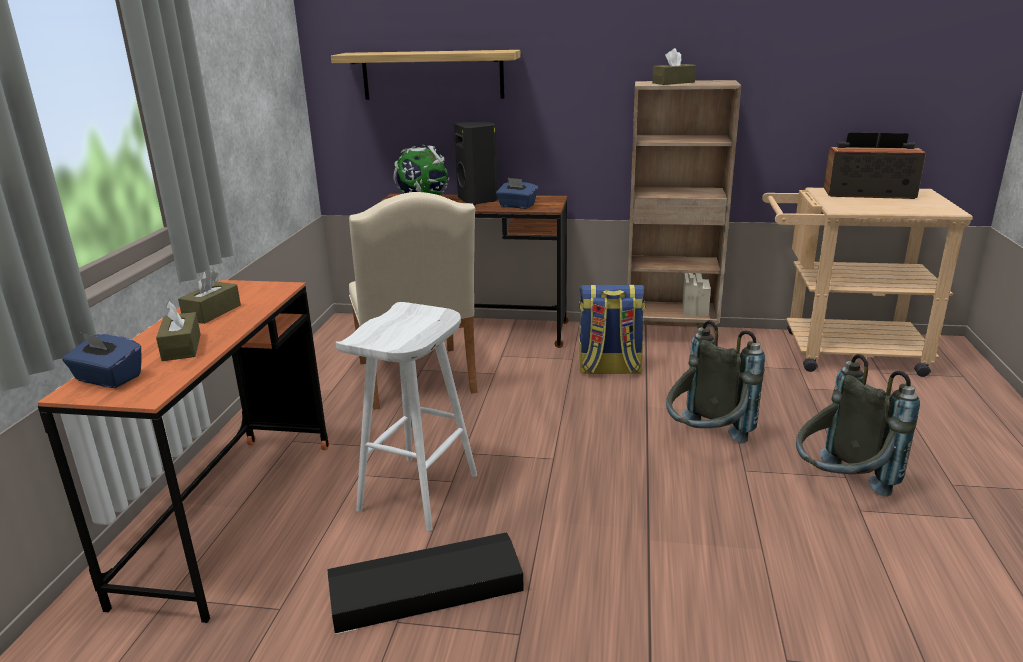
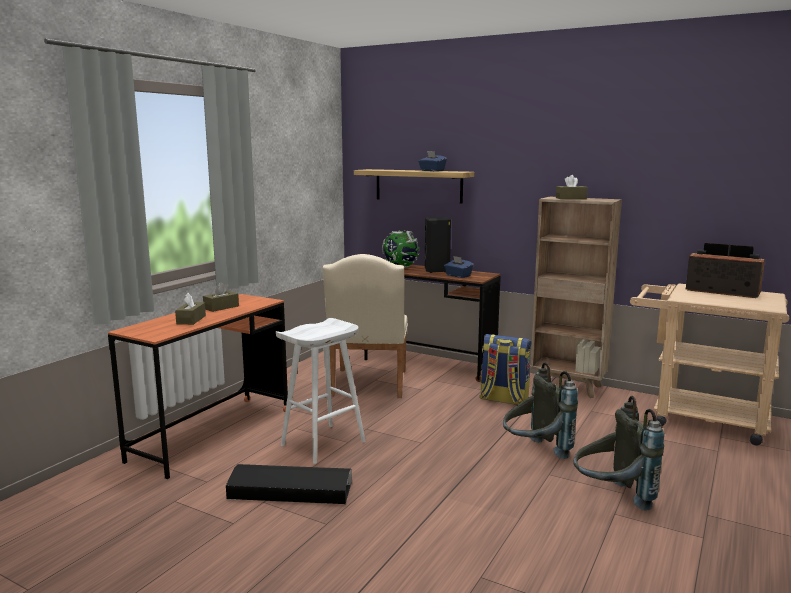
camera: 20 degrees right, 10 degrees down
blue tissue box [62,332,141,388] -> blue tissue box moved to [418,151,447,171]

